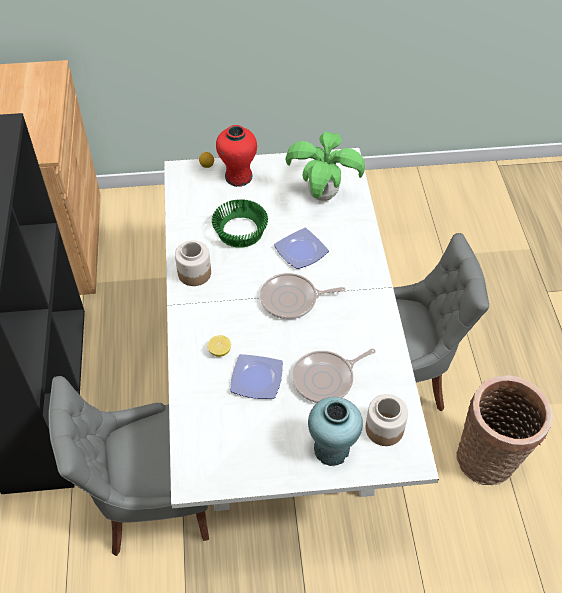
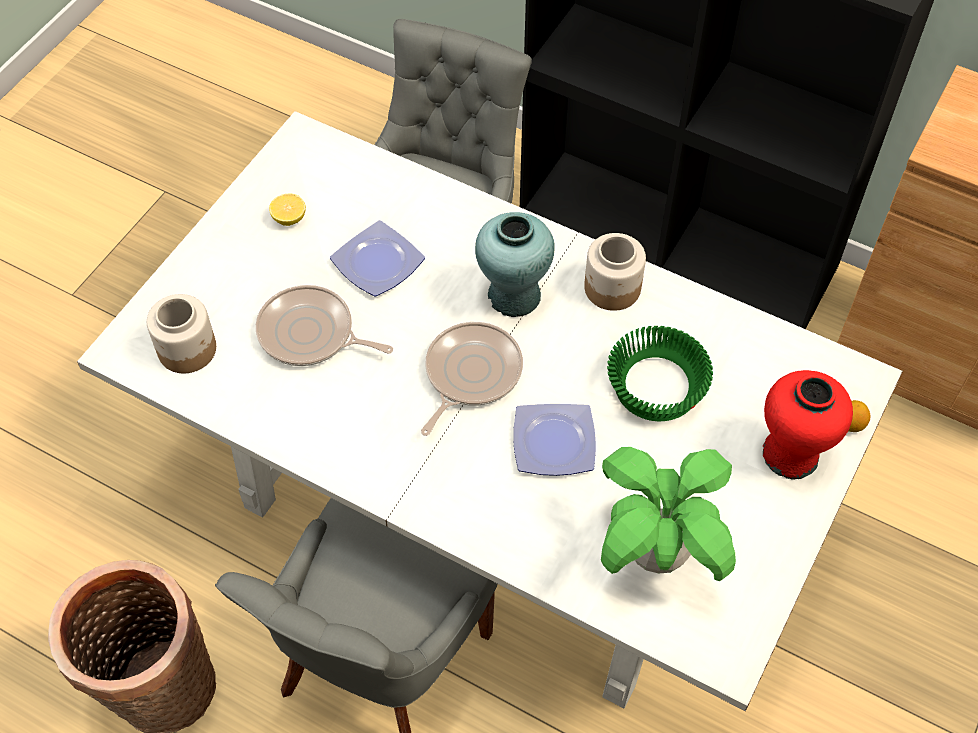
camera: 125 degrees right, 5 degrees up
lemon [207,335,231,357] -> lemon moved to [269,193,306,226]
frying pan [292,349,376,403] -> frying pan turned 75 degrees counterclockwise [256,285,393,366]
turquoise vase [308,397,363,466] -> turquoise vase moved to [475,212,555,317]

